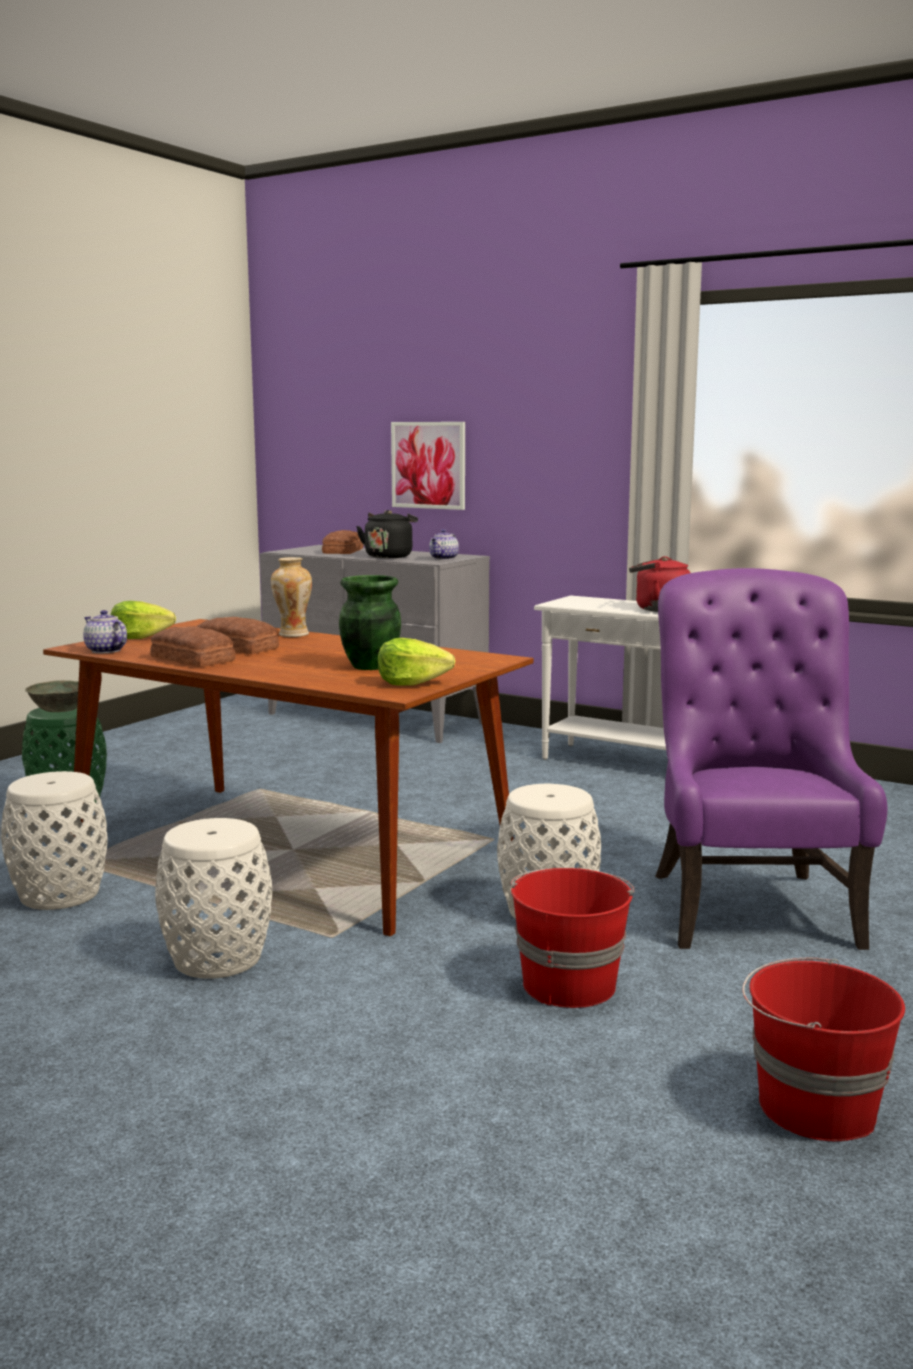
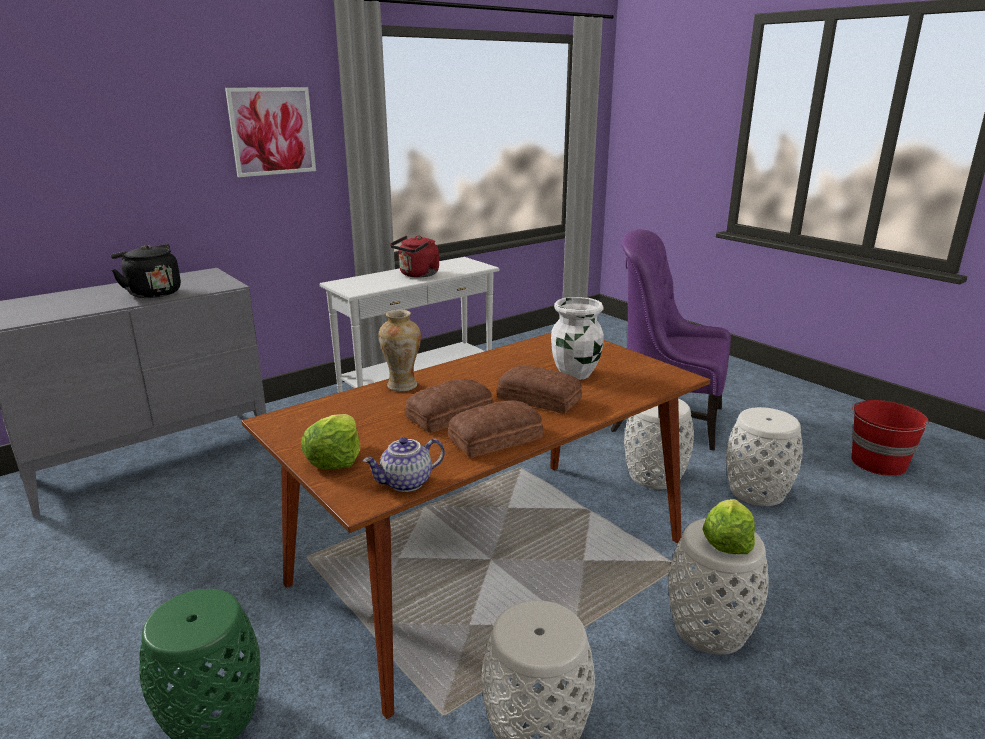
camera: 70 degrees left, 10 degrees up
grey bowl [25,680,79,712] -> none
bread [322,530,364,554] -> bread moved to [497,366,582,414]
green vase [339,575,401,670] -> white vase [551,297,604,380]
lettuce [378,638,456,686] -> lettuce moved to [703,499,755,554]
picture [391,422,465,510] -> picture moved to [225,87,316,177]
teapot [429,529,459,560] -> none
red bucket [510,868,635,1008] -> white stool [726,407,803,506]

